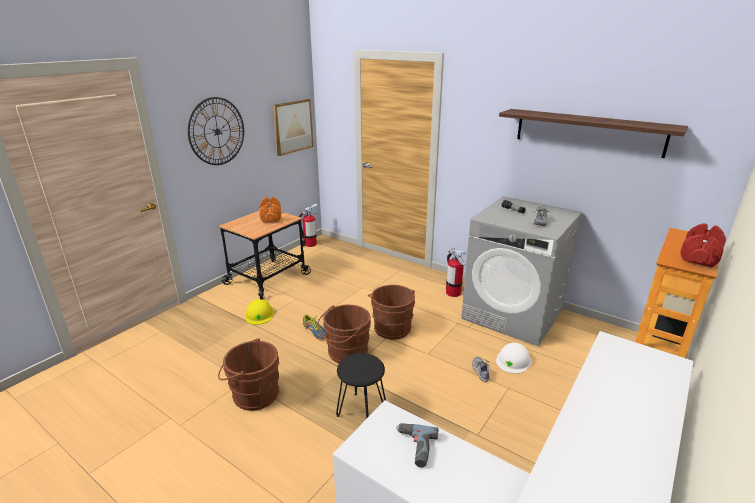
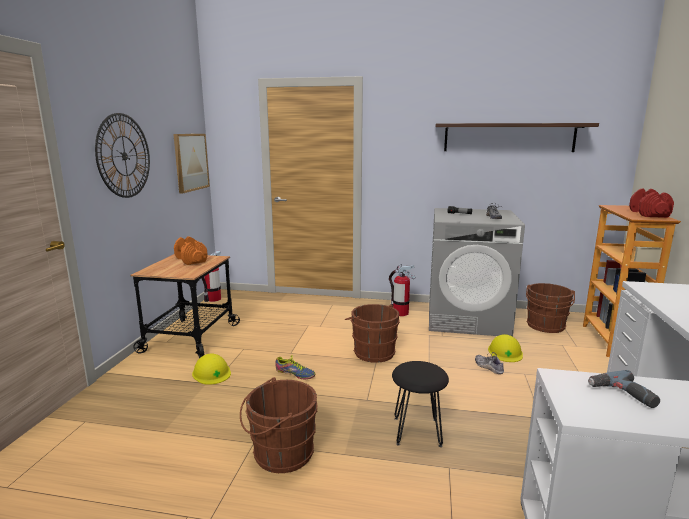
camera: 25 degrees left, 10 degrees down
brown bucket [317,305,371,363] -> brown bucket moved to [526,283,575,333]
white hard hat [496,343,531,374] -> yellow hard hat [488,334,523,362]

